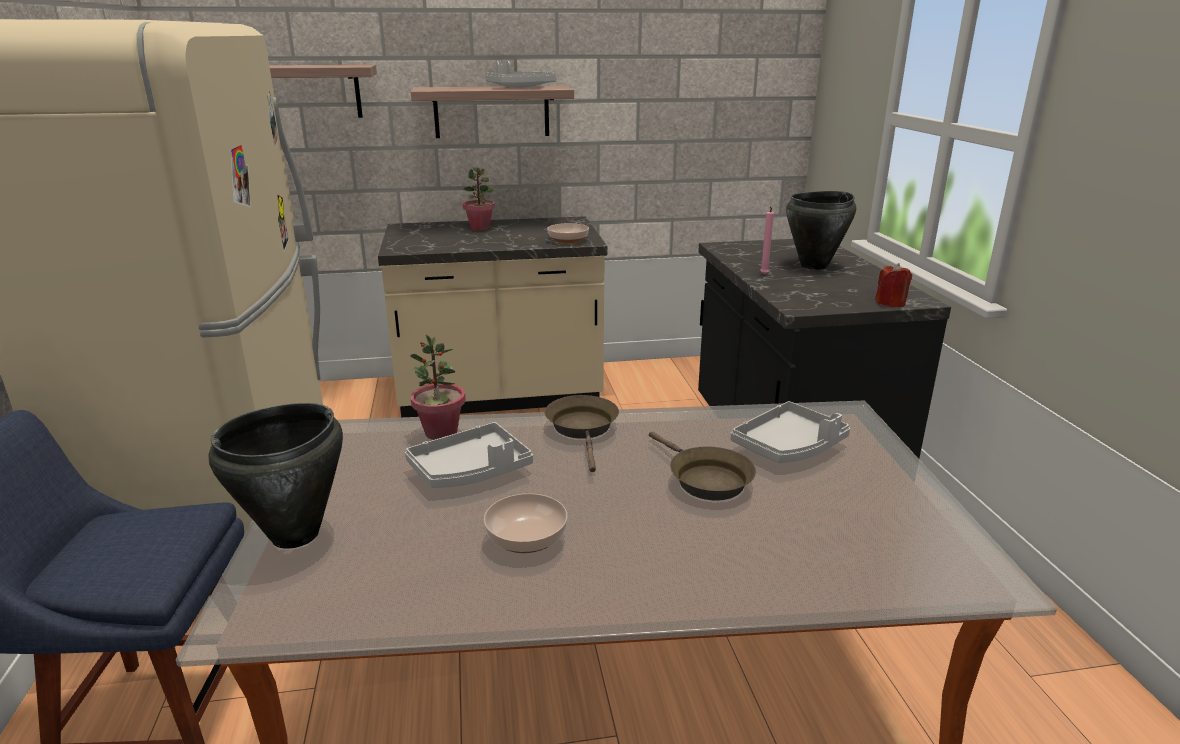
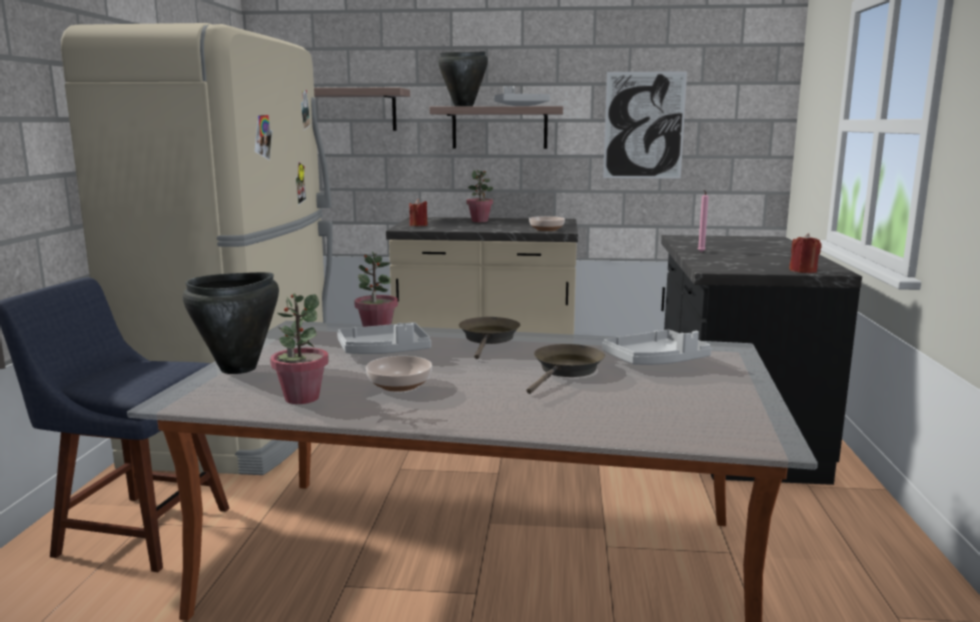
camera: 15 degrees right, 10 degrees down
brown frying pan [649,432,756,501] -> brown frying pan turned 135 degrees counterclockwise [526,344,605,394]
black cooking pot [786,191,856,270] -> black cooking pot moved to [438,51,488,106]
none -> potted plant [270,294,329,404]
none -> red candle [409,199,428,226]
none -> picture [603,71,687,179]

